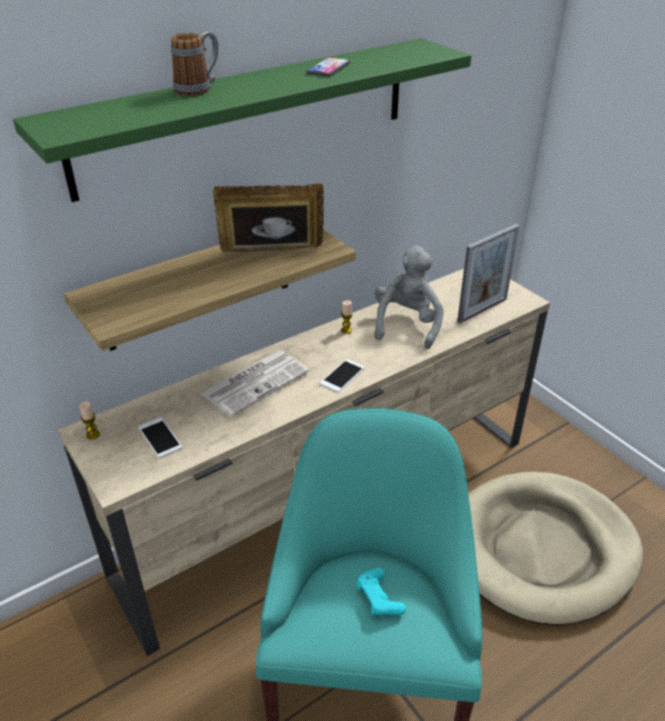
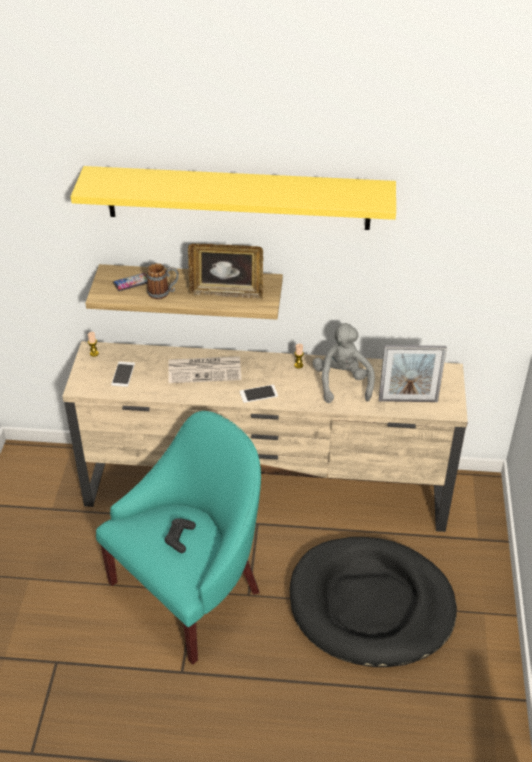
camera: 40 degrees right, 5 degrees up
green shelf [13,38,471,202] -> yellow shelf [71,166,396,230]
mug [171,32,218,96] -> mug moved to [147,263,179,299]
picture frame [213,184,324,252] -> picture frame turned 150 degrees clockwise [188,244,263,299]
phone [306,57,351,77] -> phone moved to [113,273,148,291]
turquoise game controller [357,567,406,615] -> black game controller [164,518,196,553]
grey plush toy [374,246,444,349] -> grey plush toy turned 60 degrees counterclockwise [312,323,375,403]
beige dog bed [468,472,643,625] -> black dog bed [290,537,457,667]

